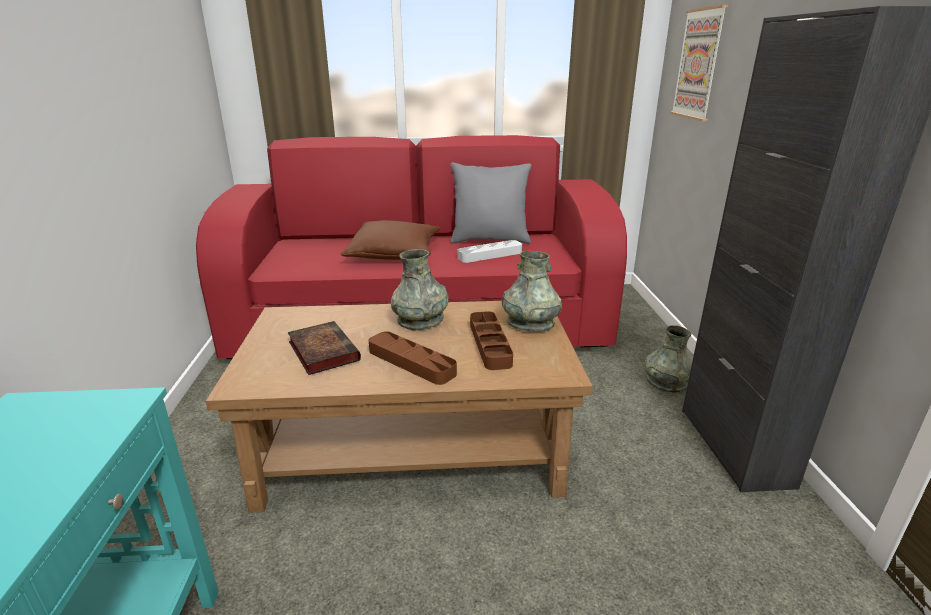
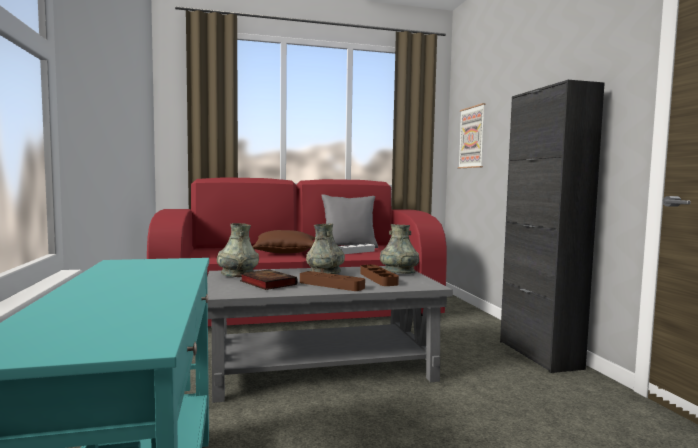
camera: 10 degrees left, 20 degrees down
brown coffee table [206,301,593,513] -> grey coffee table [207,266,453,403]
grey vase [644,325,692,393] -> grey vase moved to [217,223,259,277]

